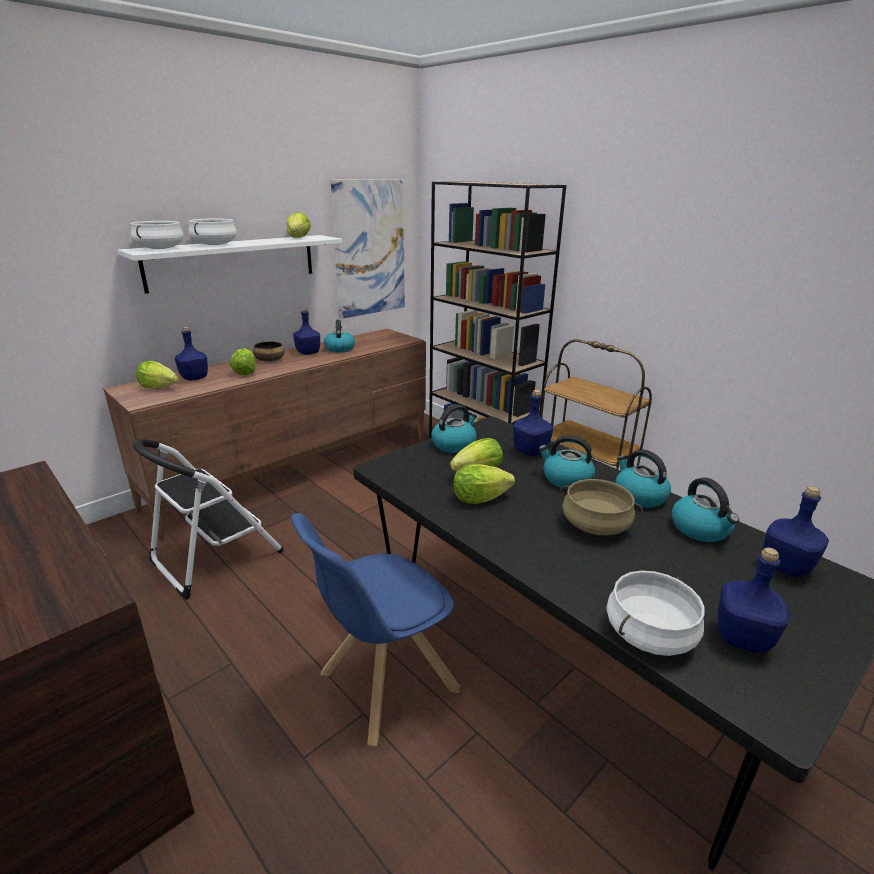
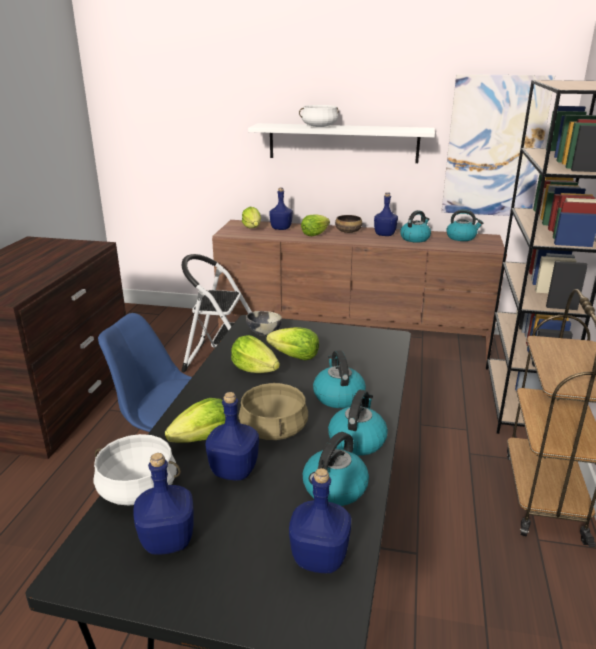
camera: 55 degrees right, 0 degrees up
white cooking pot [131,221,184,249] -> none
lettuce [287,212,311,238] -> lettuce moved to [165,398,225,443]
kettle [431,405,477,453] -> kettle moved to [446,209,483,241]
blue bottle [513,390,553,456] -> blue bottle moved to [206,392,259,480]
none -> bowl [246,311,282,336]

